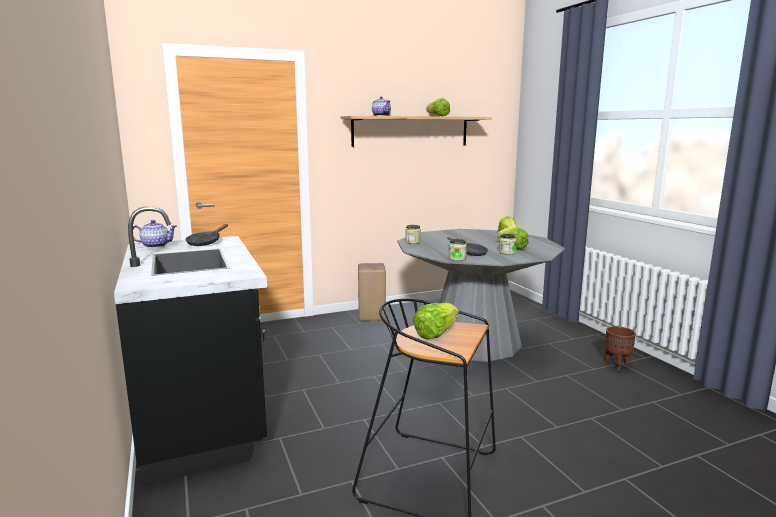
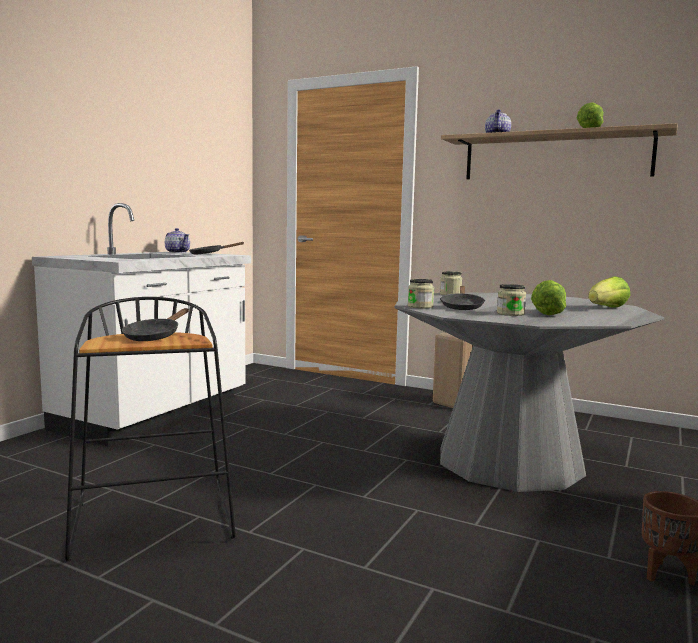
camera: 50 degrees right, 5 degrees down
black counter [114,206,267,485] -> white counter [32,203,251,446]
lettuce [413,303,459,339] -> black frying pan [122,308,189,341]

